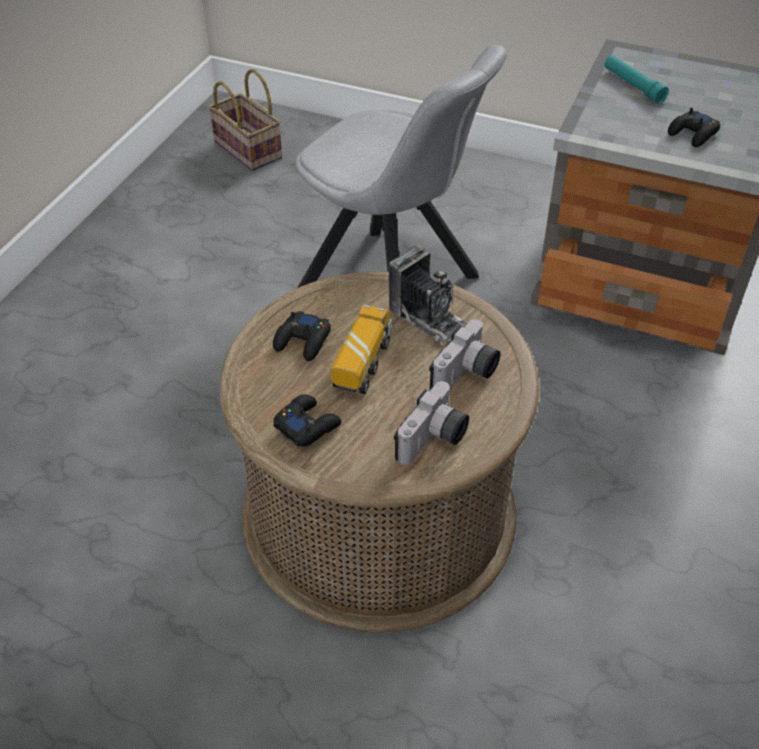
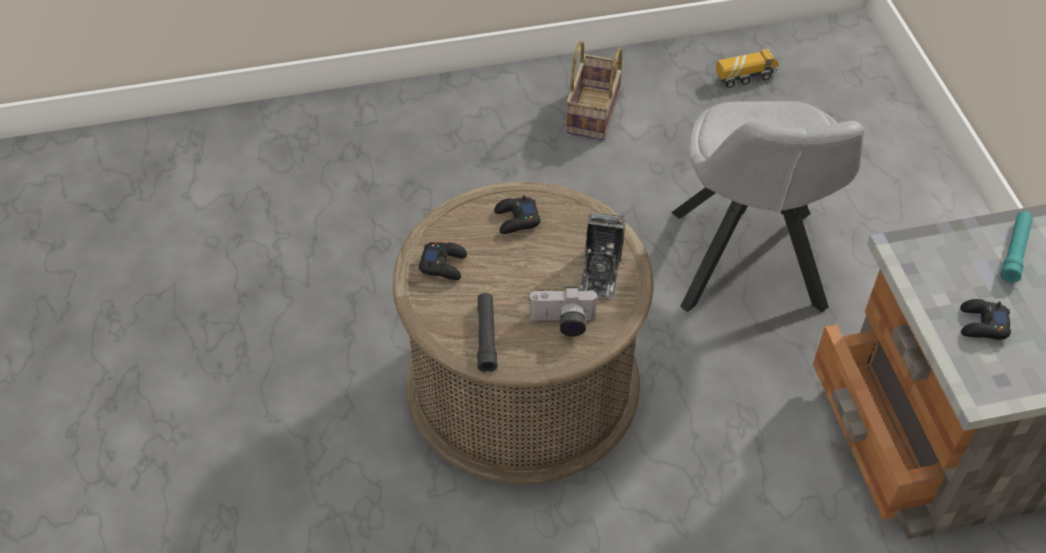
camera: 55 degrees right, 5 degrees up
basket [208,69,282,171] -> basket moved to [566,41,623,140]
toy truck [330,305,392,394] -> toy truck moved to [716,49,779,88]
camera [394,381,469,465] -> black flashlight [477,293,497,372]

